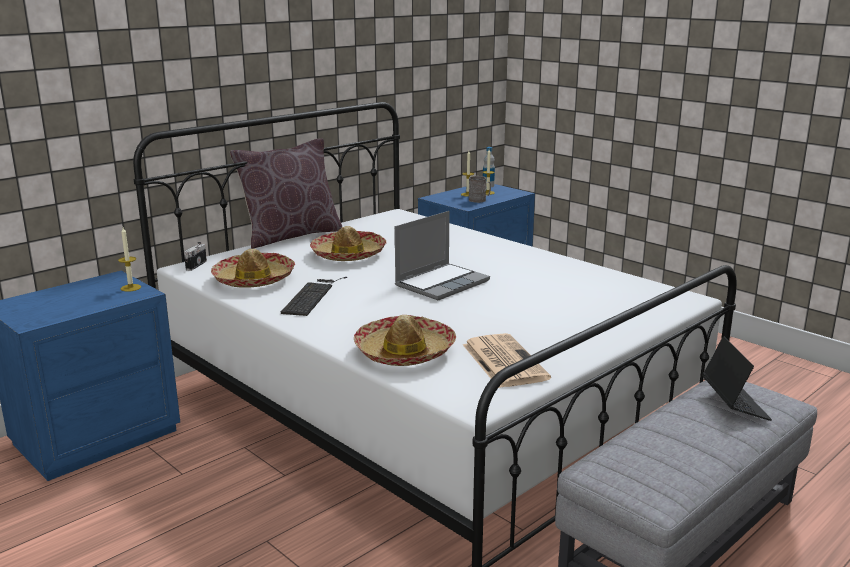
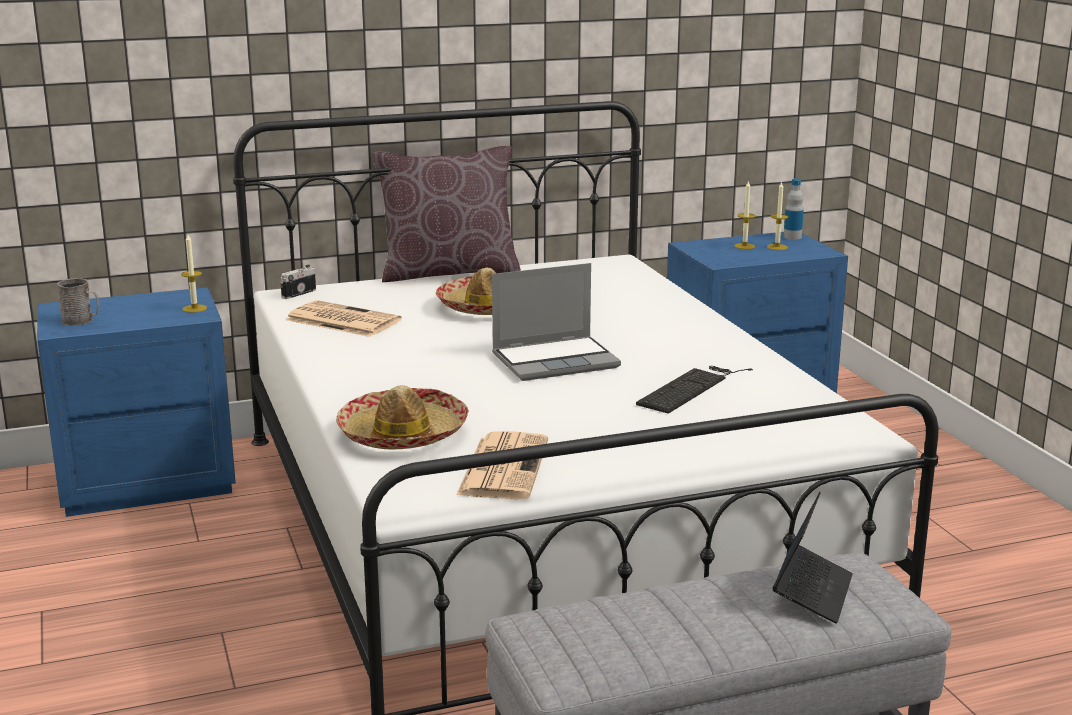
camera: 25 degrees right, 0 degrees up
hat [211,249,295,288] -> newspaper [286,300,402,337]
keyboard [281,277,347,316] -> keyboard moved to [636,366,753,414]
grey mug [469,176,491,203] -> grey mug moved to [57,278,99,326]

